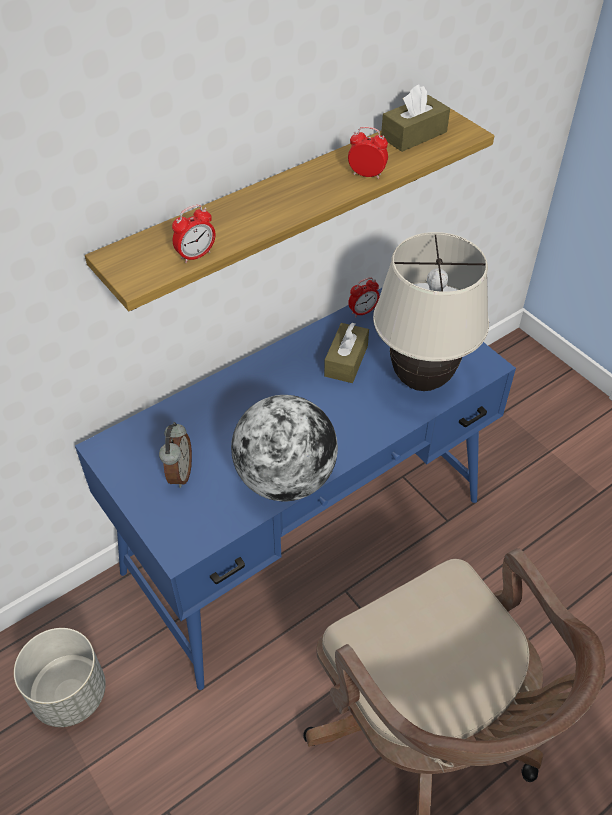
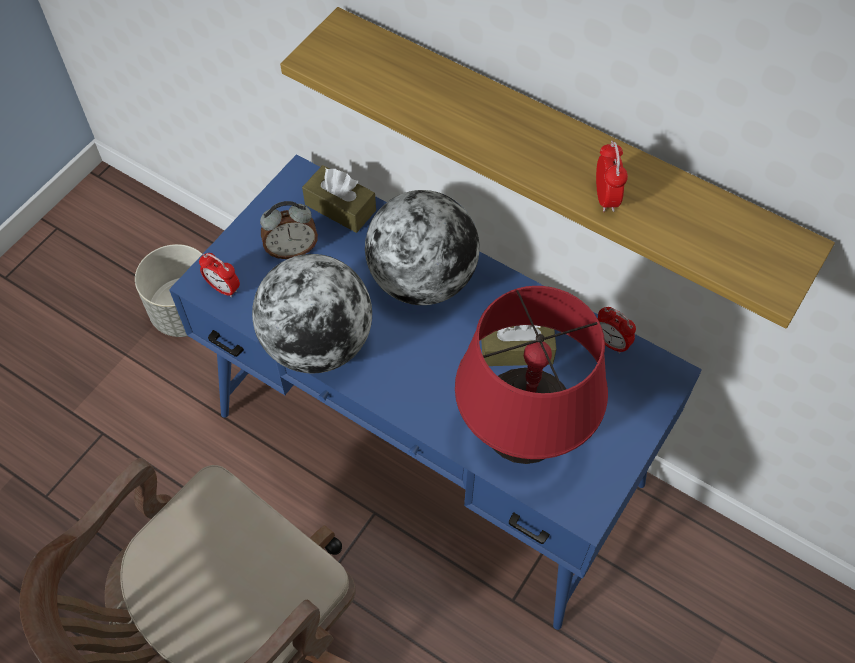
camera: 70 degrees right, 10 degrees up
alarm clock [172,205,216,263] -> alarm clock moved to [199,253,240,298]
beige table lamp [373,232,489,391] -> red table lamp [455,286,608,464]
brown tissue box [381,85,450,152] -> brown tissue box moved to [302,165,376,233]
none -> globe [365,190,480,305]

